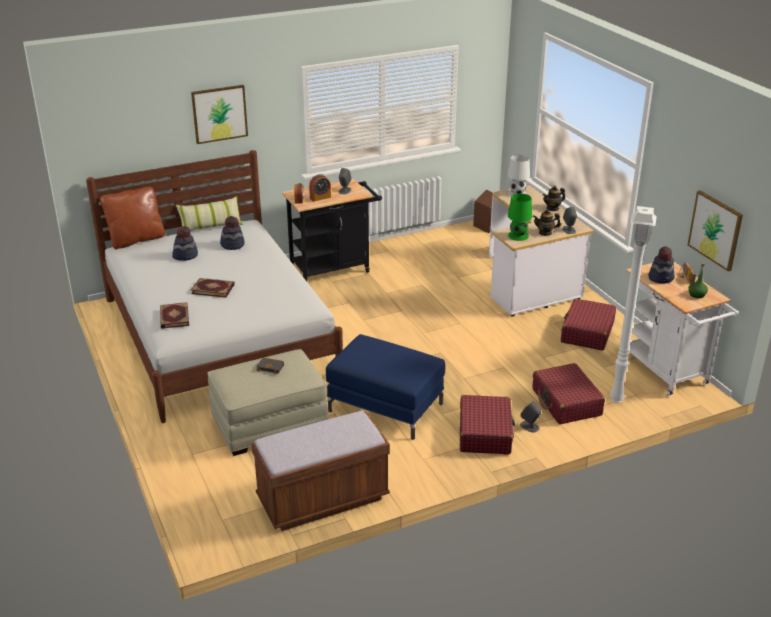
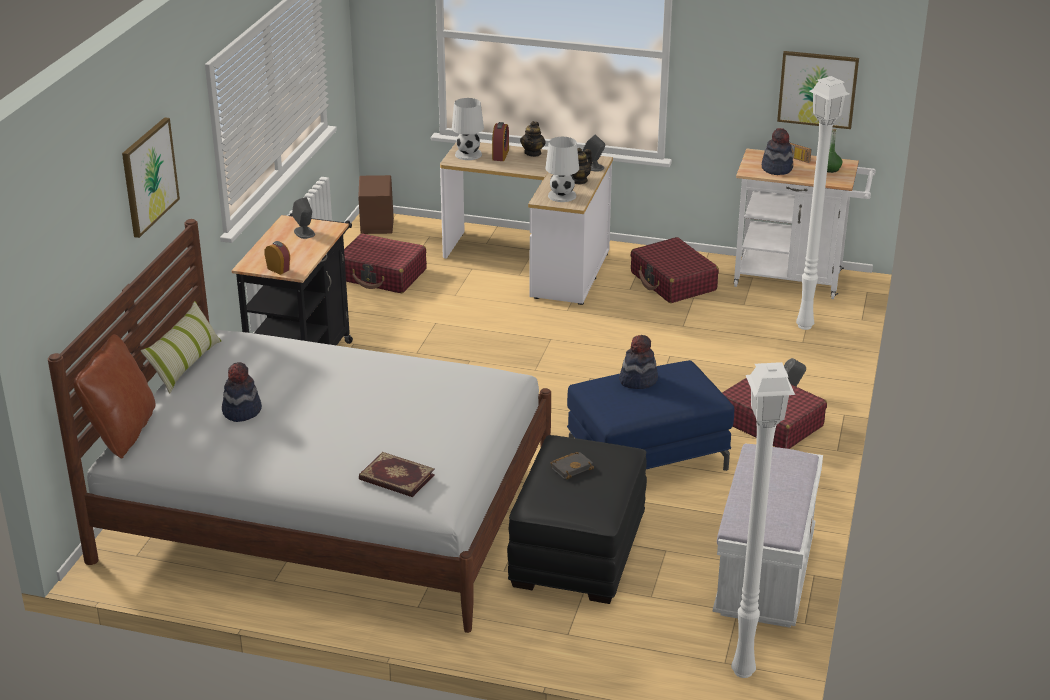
camera: 50 degrees left, 0 degrees up
book [191,278,235,298] -> none
beige ottoman [208,349,328,456] -> black ottoman [507,435,647,604]
hat [220,216,245,250] -> hat moved to [619,335,658,389]
brown bench [251,411,390,531] -> white bench [713,444,823,628]
alarm clock [309,174,331,202] -> alarm clock moved to [492,122,509,161]
green table lamp [508,193,532,241] -> white table lamp [545,137,579,202]
red suitcase [532,363,605,424] -> red suitcase moved to [344,233,427,293]
none -> white floor lamp [731,362,795,678]

